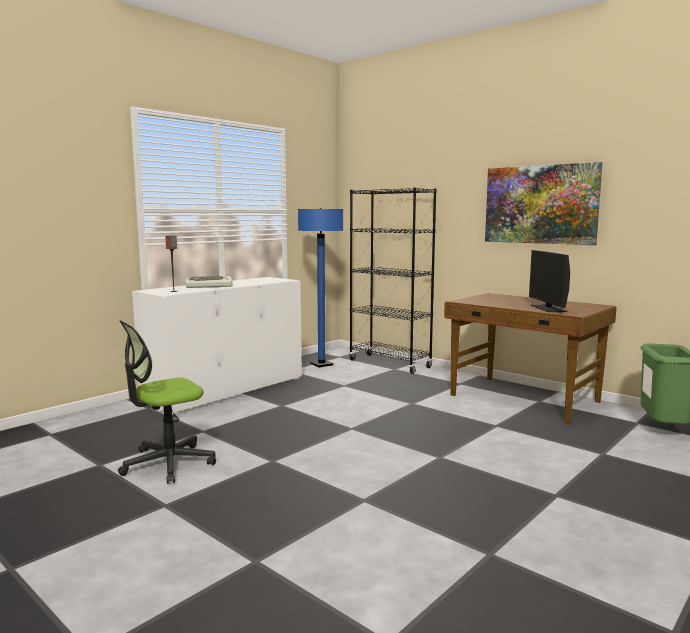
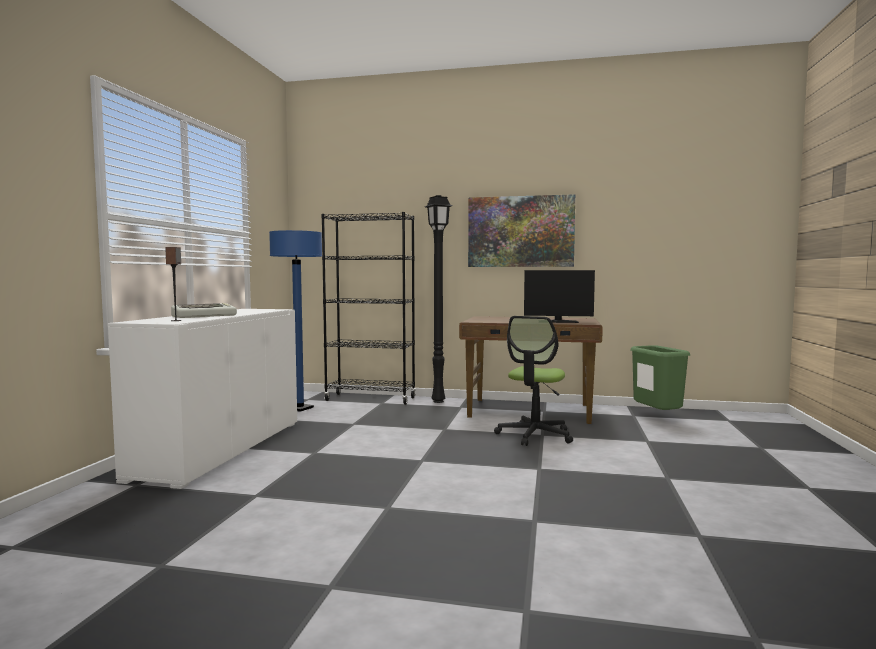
camera: 30 degrees left, 5 degrees down
office chair [118,320,216,484] -> office chair moved to [494,316,573,446]
monitor [529,250,570,312] -> monitor turned 45 degrees counterclockwise [524,270,595,323]
none -> black floor lamp [425,195,452,403]

